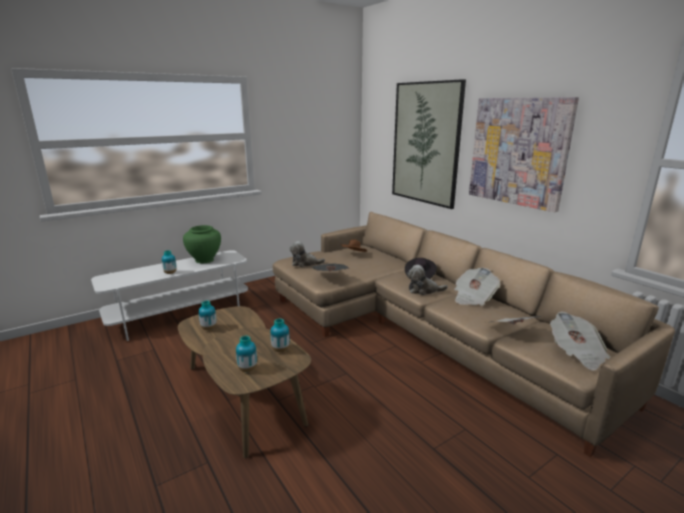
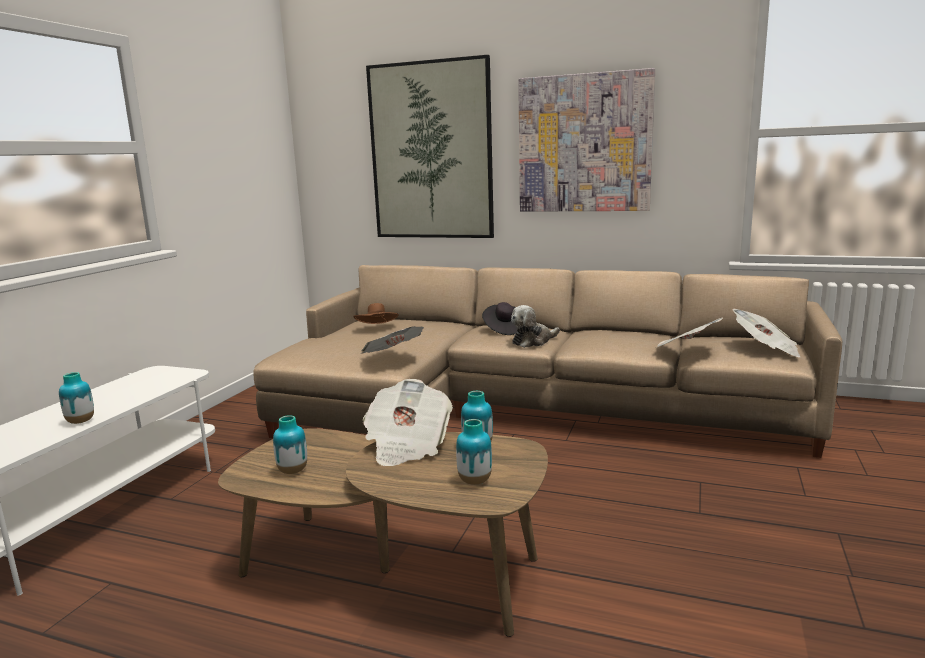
camera: 35 degrees left, 5 degrees down
green vase [183,225,221,263] -> none
plush toy [290,241,325,267] -> none
newspaper [454,268,500,306] -> newspaper moved to [363,379,453,466]

